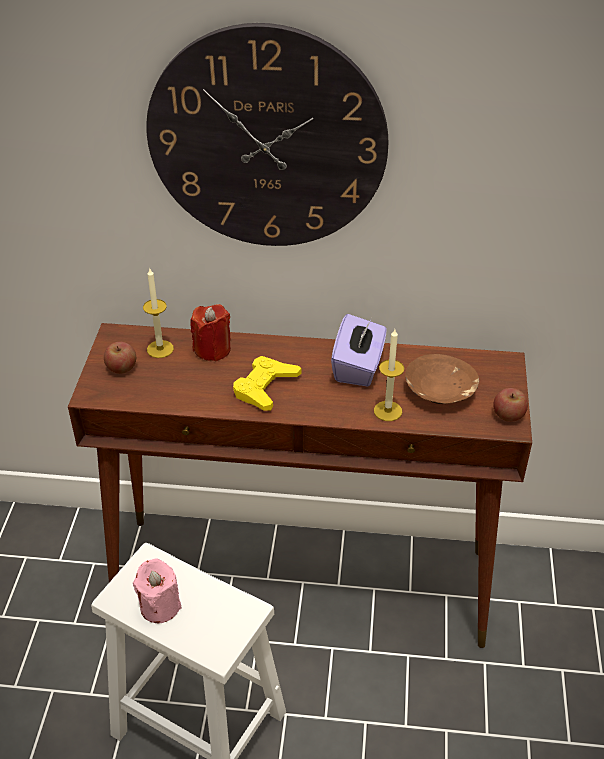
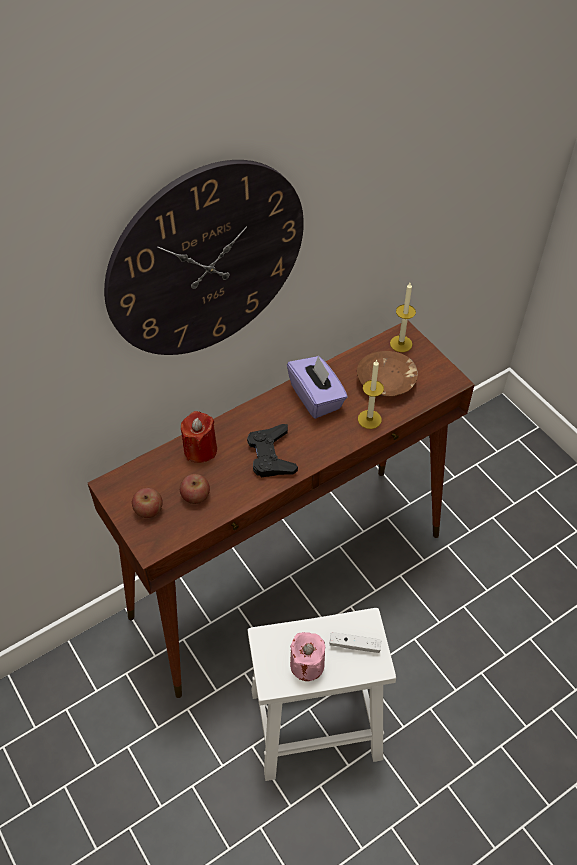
camera: 40 degrees left, 10 degrees up
candle [143,269,174,358] -> candle moved to [390,283,416,352]
yellow game controller [233,356,301,411] -> black game controller [247,424,298,477]
apple [493,388,528,422] -> apple moved to [180,474,210,504]
none -> white game controller [329,632,381,653]

